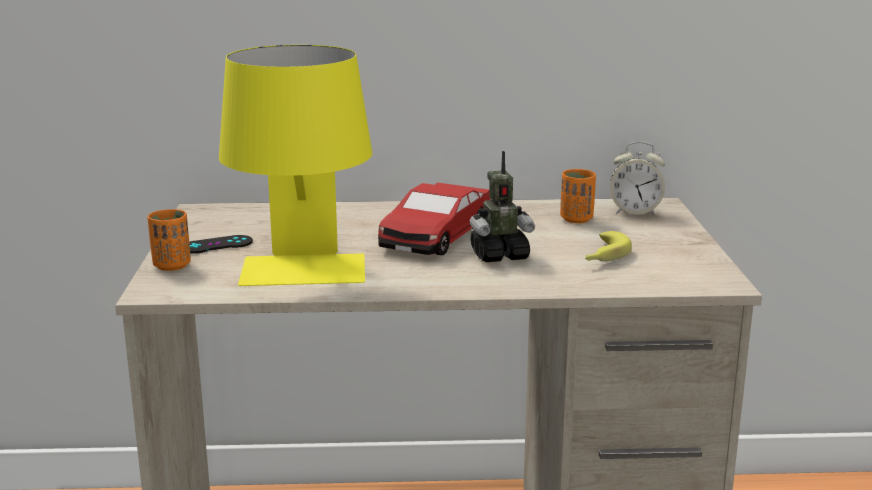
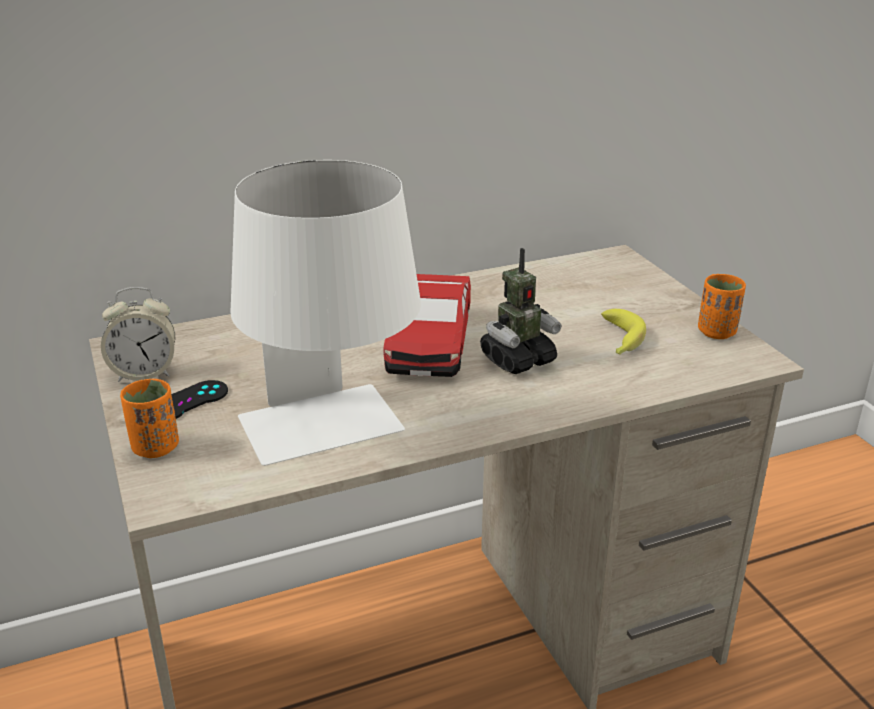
camera: 20 degrees left, 10 degrees up
yellow table lamp [219,45,372,286] -> white table lamp [231,160,421,466]
orange cup [560,169,596,223] -> orange cup moved to [698,274,746,339]
alarm clock [610,142,665,216] -> alarm clock moved to [101,287,175,382]

